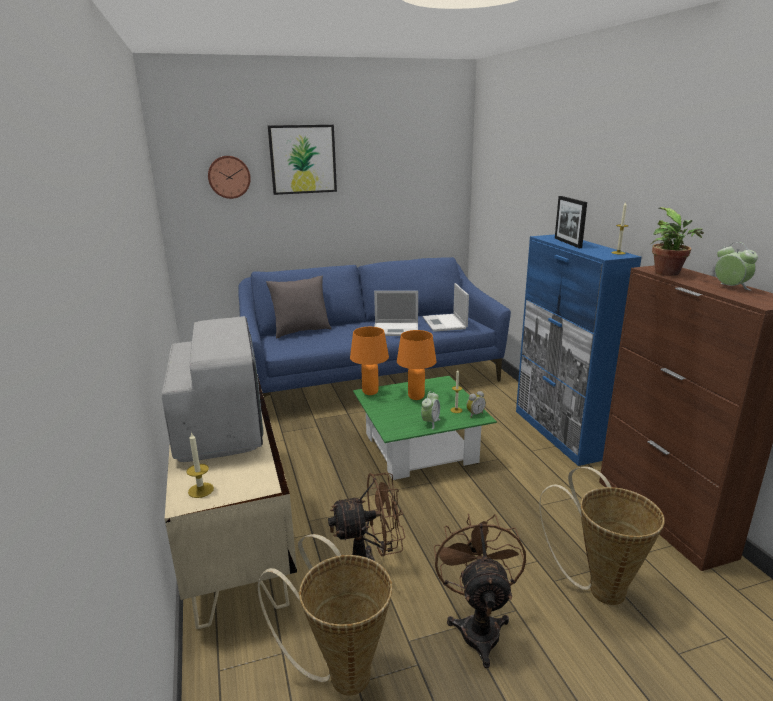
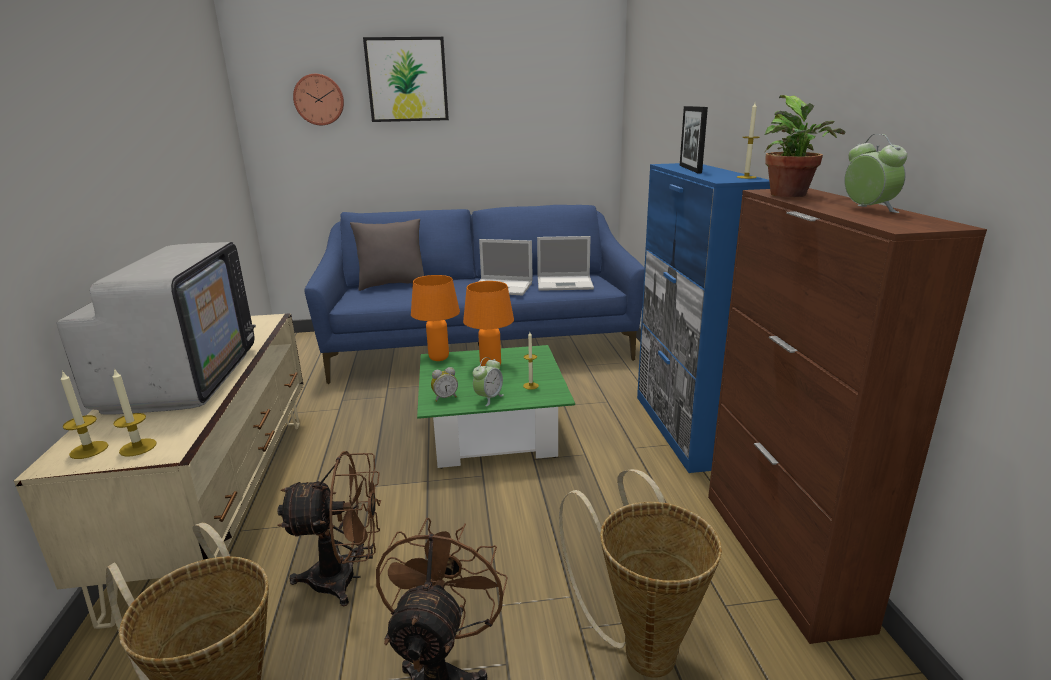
camera: 10 degrees right, 0 degrees up
laptop [423,283,469,332] -> laptop turned 90 degrees counterclockwise [537,236,594,291]
alarm clock [466,391,486,418] -> alarm clock moved to [431,367,458,402]
none -> candle [113,368,157,457]

